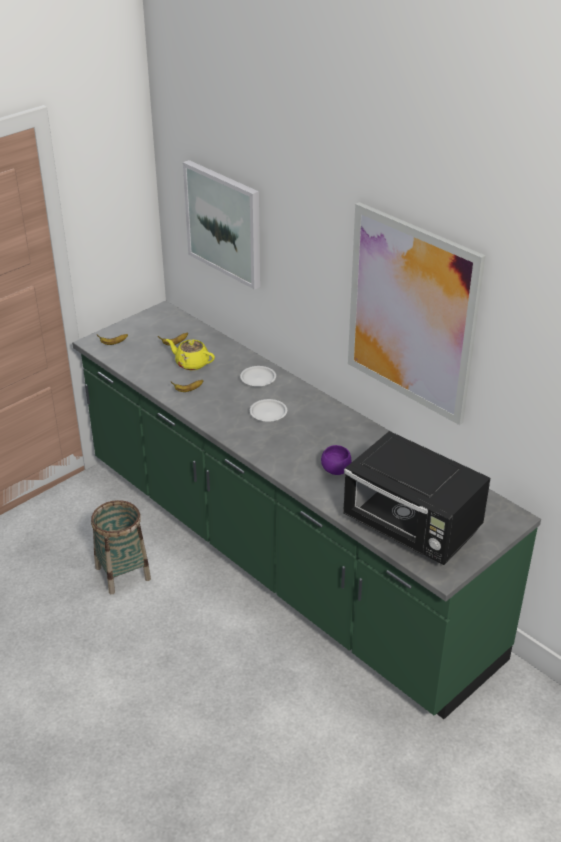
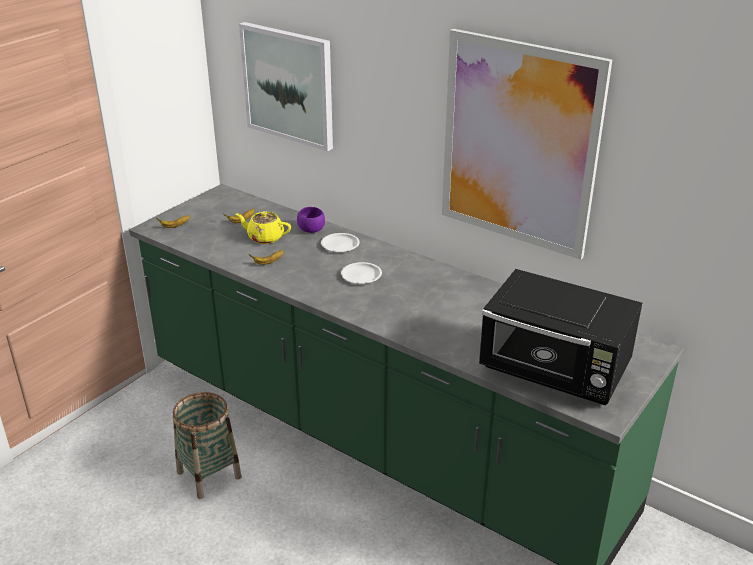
camera: 10 degrees left, 5 degrees down
purple bowl [321,445,351,475] -> purple bowl moved to [297,207,325,233]

